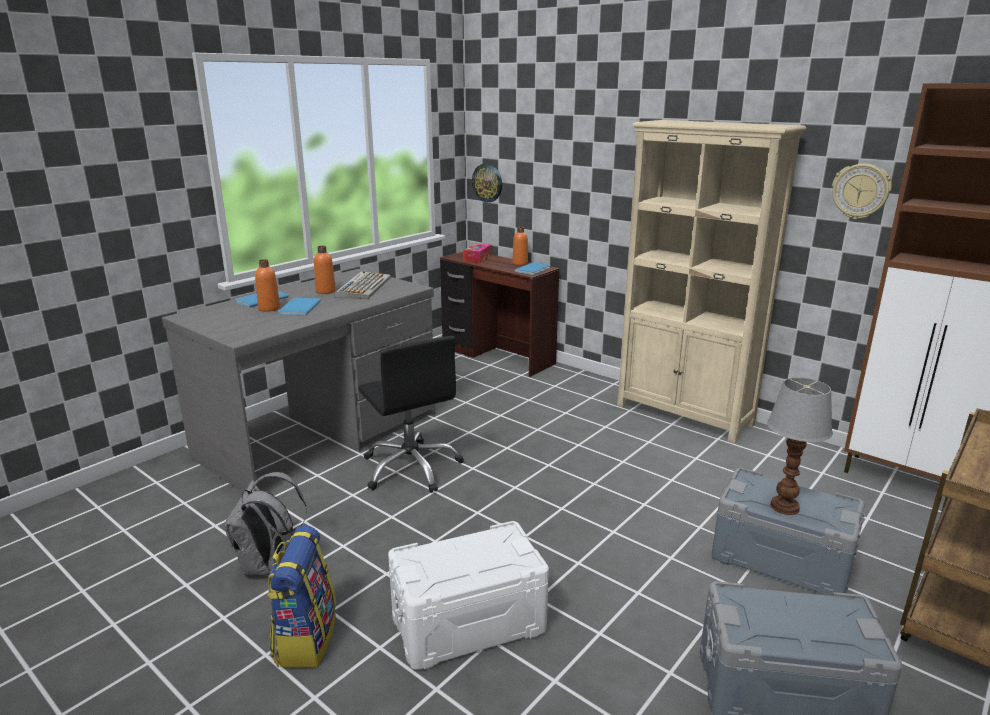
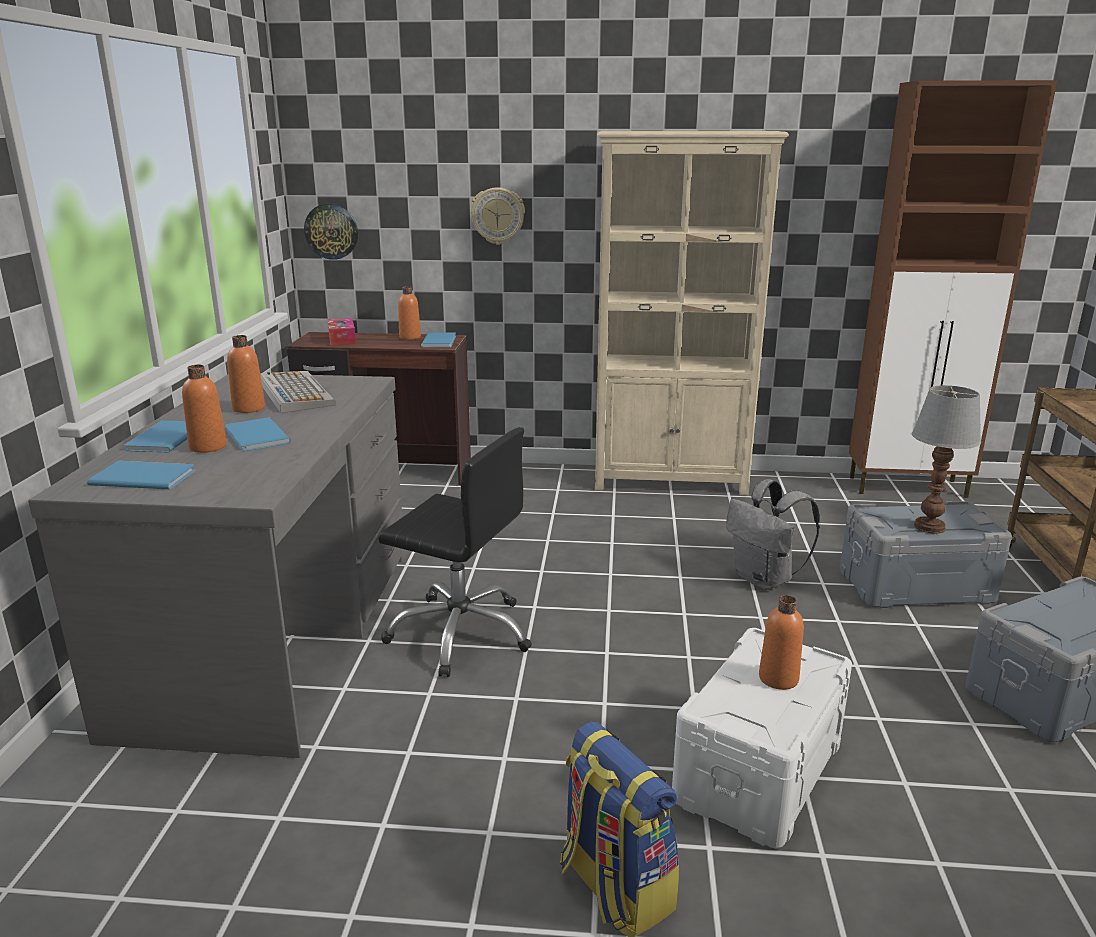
camera: 35 degrees left, 0 degrees up
grey backpack [225,472,307,576] -> grey backpack moved to [726,479,820,590]
wall clock [832,164,892,219] -> wall clock moved to [470,187,525,245]
none -> blue book [87,461,195,490]
none -> orange bottle [759,595,804,690]

